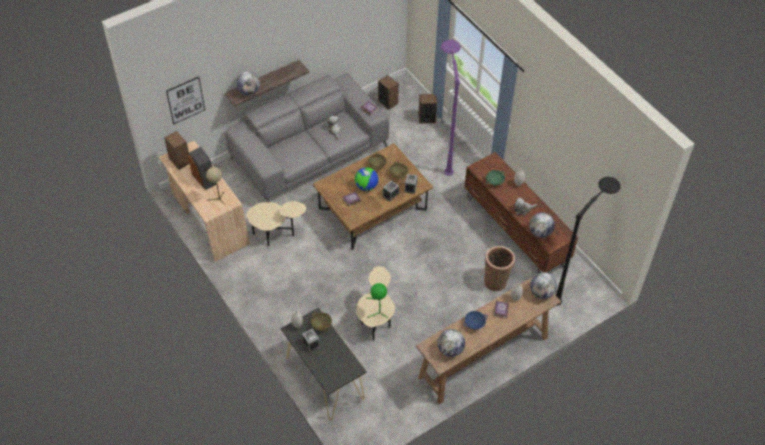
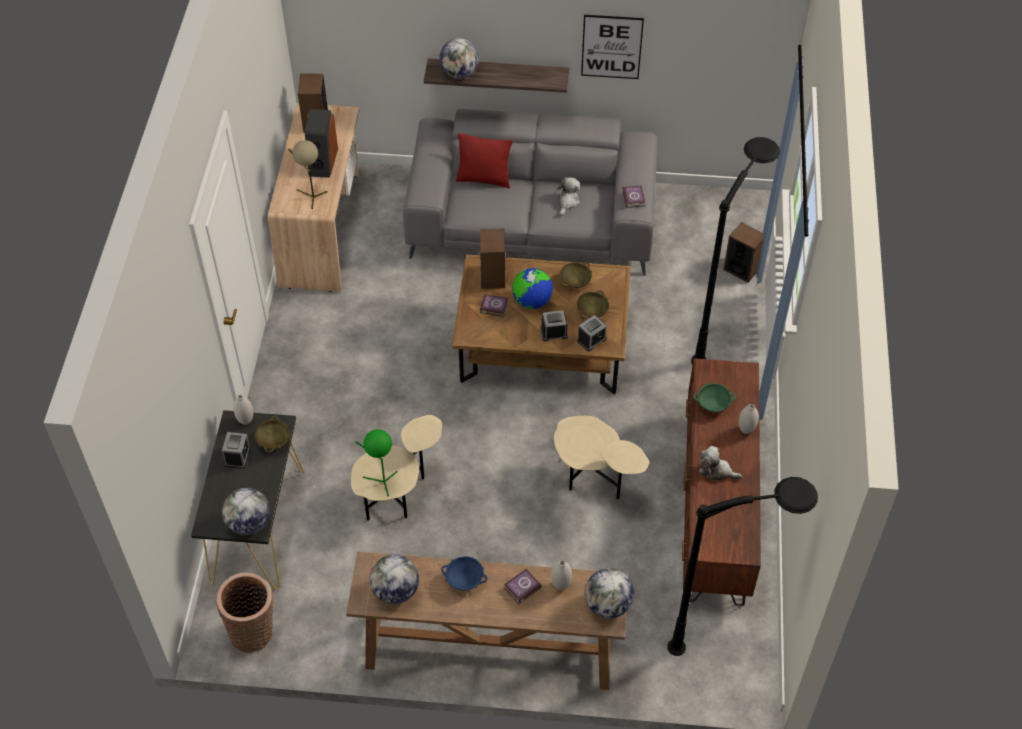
camera: 40 degrees right, 0 degrees up
picture [166,77,205,124] -> picture moved to [581,15,644,79]
beige side table [246,201,306,246] -> beige side table moved to [554,416,649,499]
speaker [378,75,399,110] -> speaker moved to [480,229,505,289]
purple floor lamp [441,40,461,176] -> black floor lamp [691,137,780,365]
basket [484,246,515,291] -> basket moved to [216,572,274,653]
globe [529,213,555,238] -> globe moved to [222,488,270,535]
none -> red pillow [456,133,513,188]

